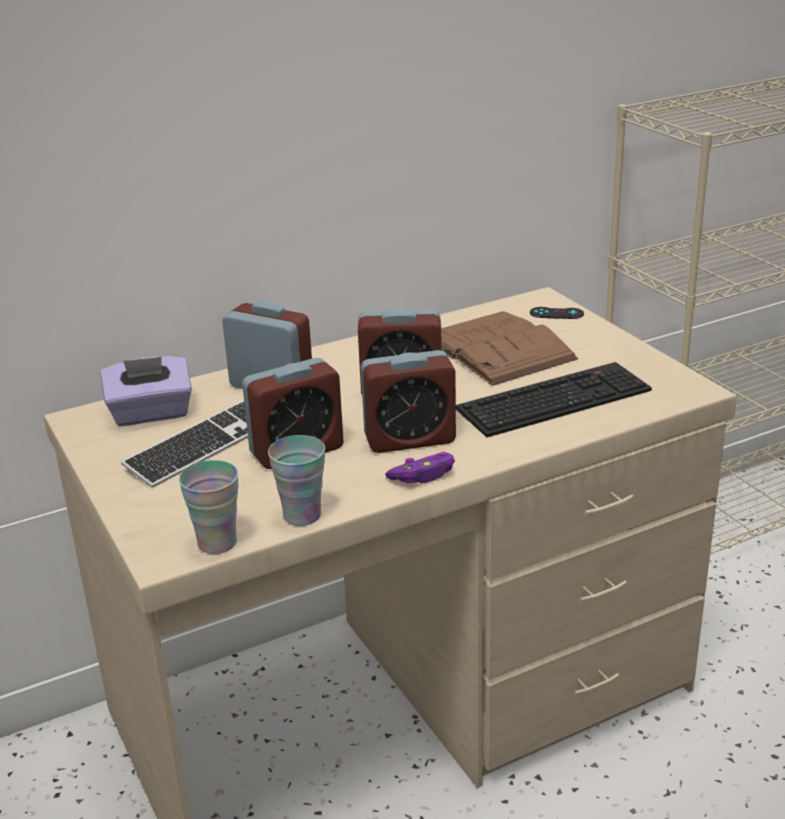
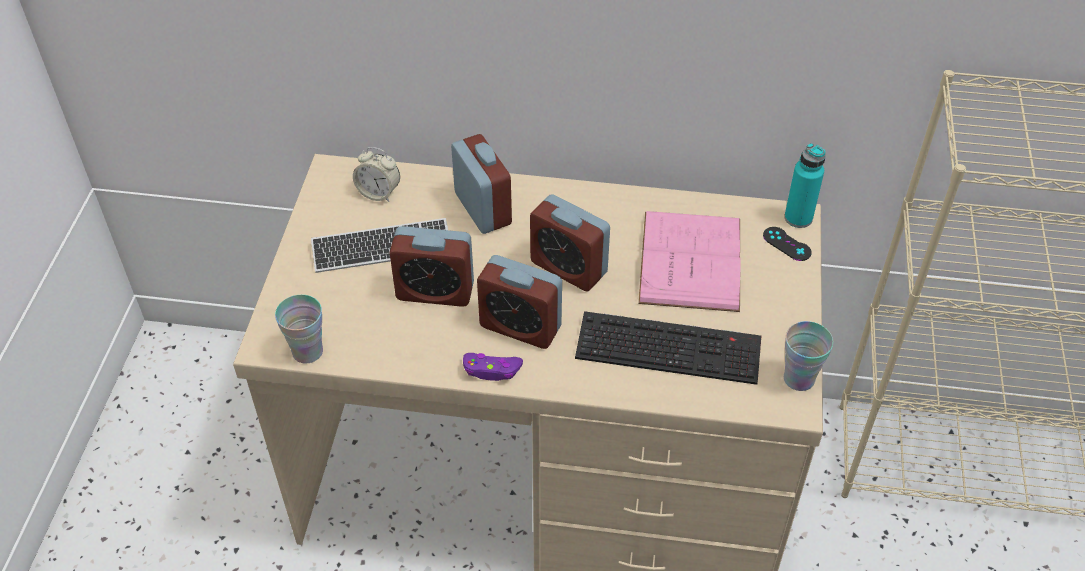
camera: 35 degrees right, 20 degrees up
purple tissue box [100,356,192,426] -> alarm clock [353,147,400,202]
cup [268,435,325,526] -> cup moved to [784,321,833,391]
brown book [441,311,578,386] -> pink book [638,211,741,312]
none -> turquoise bottle [784,143,826,228]

